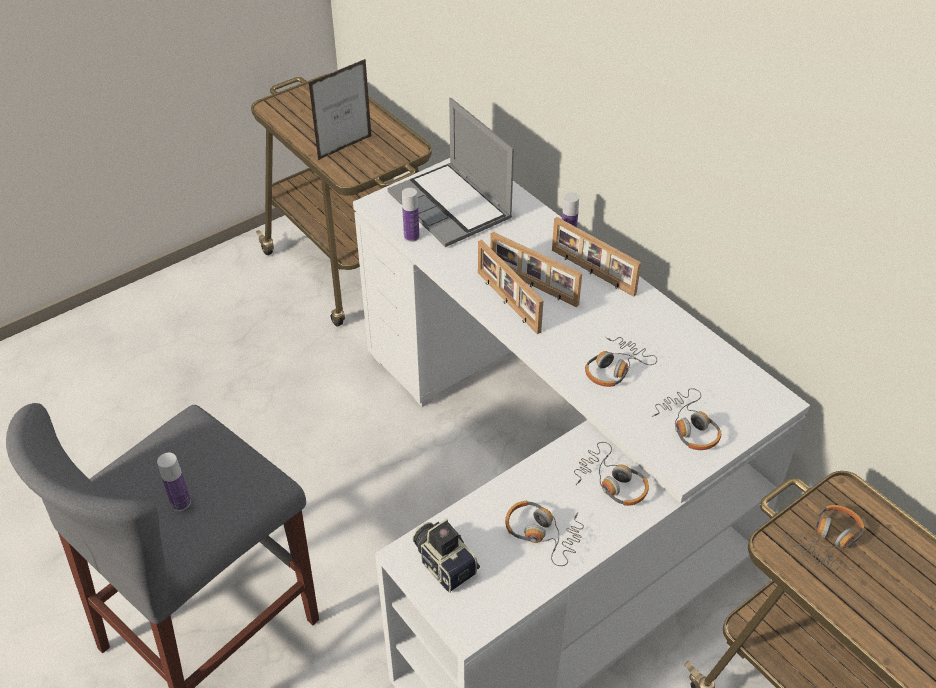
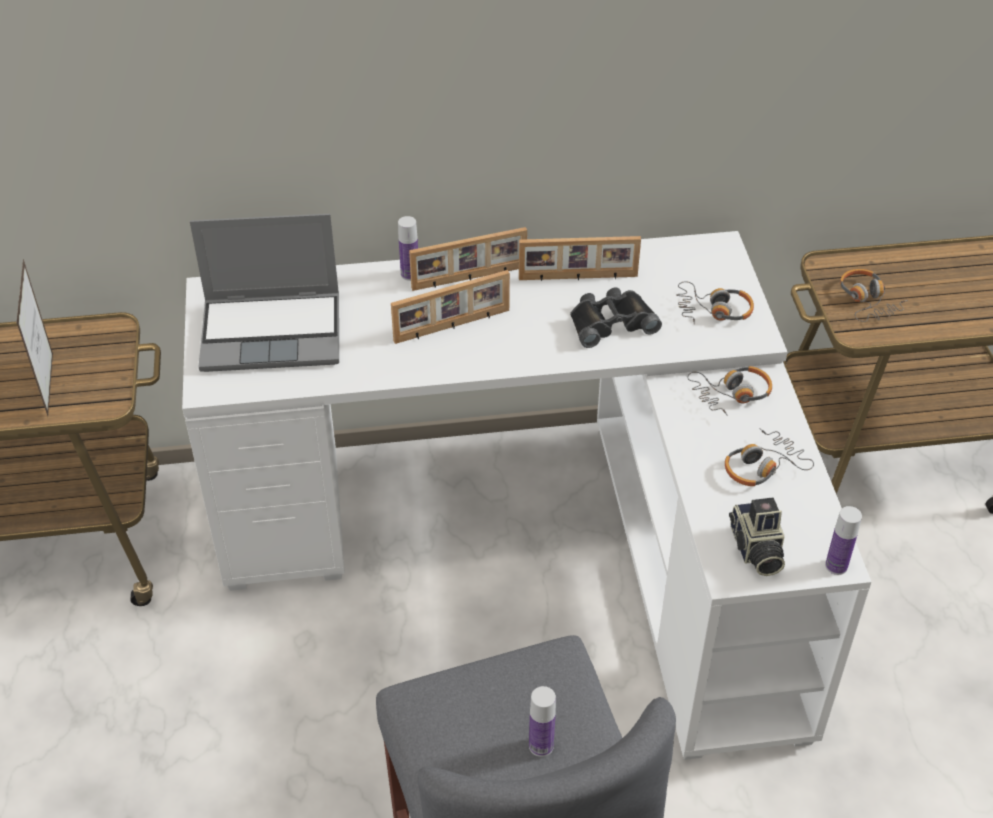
camera: 60 degrees left, 0 degrees up
bottle [402,188,419,242] -> bottle moved to [825,506,862,575]
camera [412,518,480,593] -> camera turned 90 degrees counterclockwise [729,497,785,576]
picture frame [478,240,543,334] -> picture frame moved to [519,236,641,281]
headphones [585,337,657,387] -> black binoculars [570,287,662,348]

